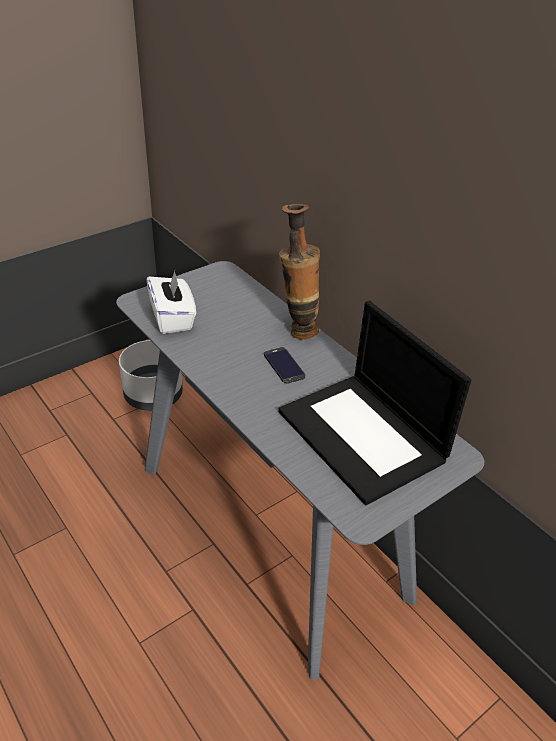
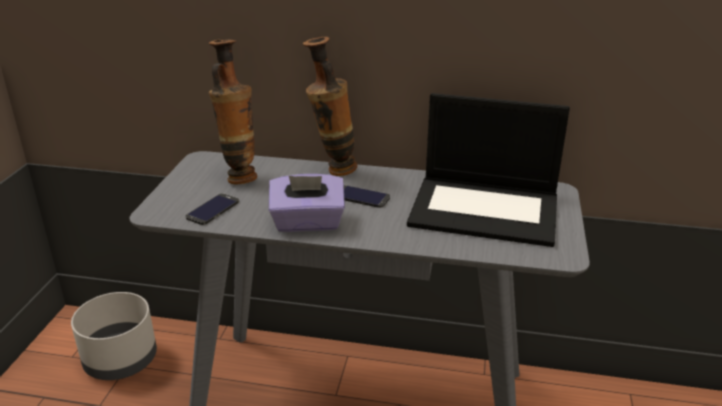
camera: 40 degrees left, 10 degrees down
white tissue box [147,271,196,334] -> phone [186,193,239,225]
none -> vase [209,40,257,184]
none -> purple tissue box [269,174,345,232]

